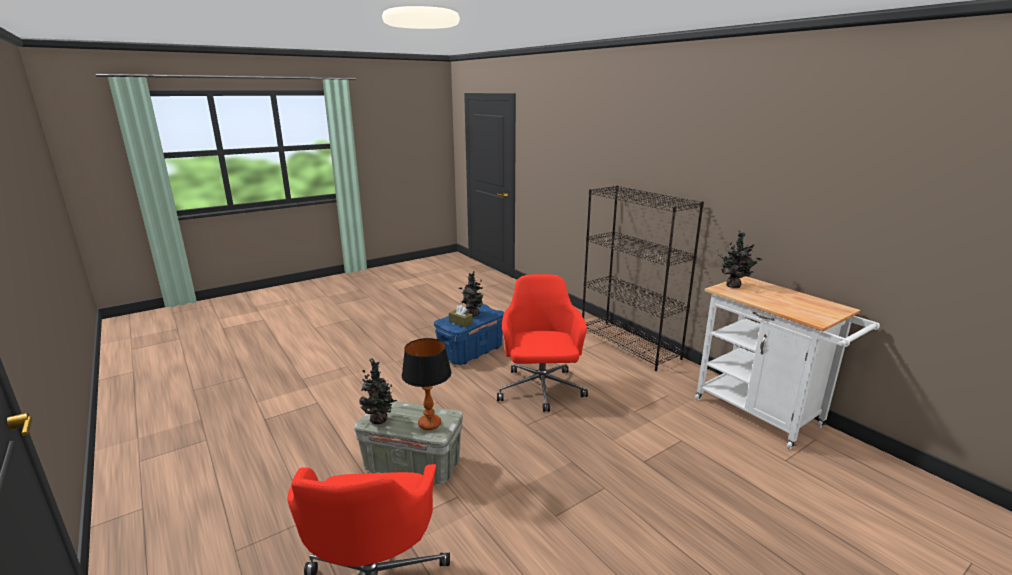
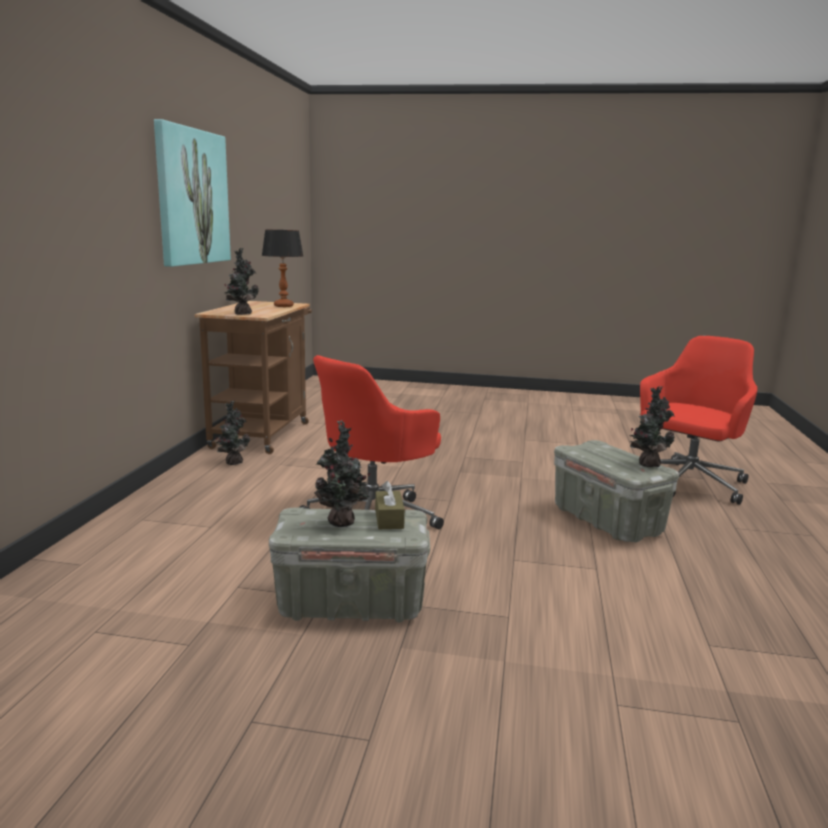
camera: 135 degrees left, 5 degrees down
table lamp [402,338,451,430] -> table lamp moved to [262,230,303,307]
blue storage box [434,304,504,365] -> grey storage box [269,507,430,622]
black bookcase [582,185,704,371] -> none
white cart [695,276,880,449] -> brown cart [195,301,312,454]
none -> picture [154,119,231,267]
none -> potted plant [216,401,250,465]

